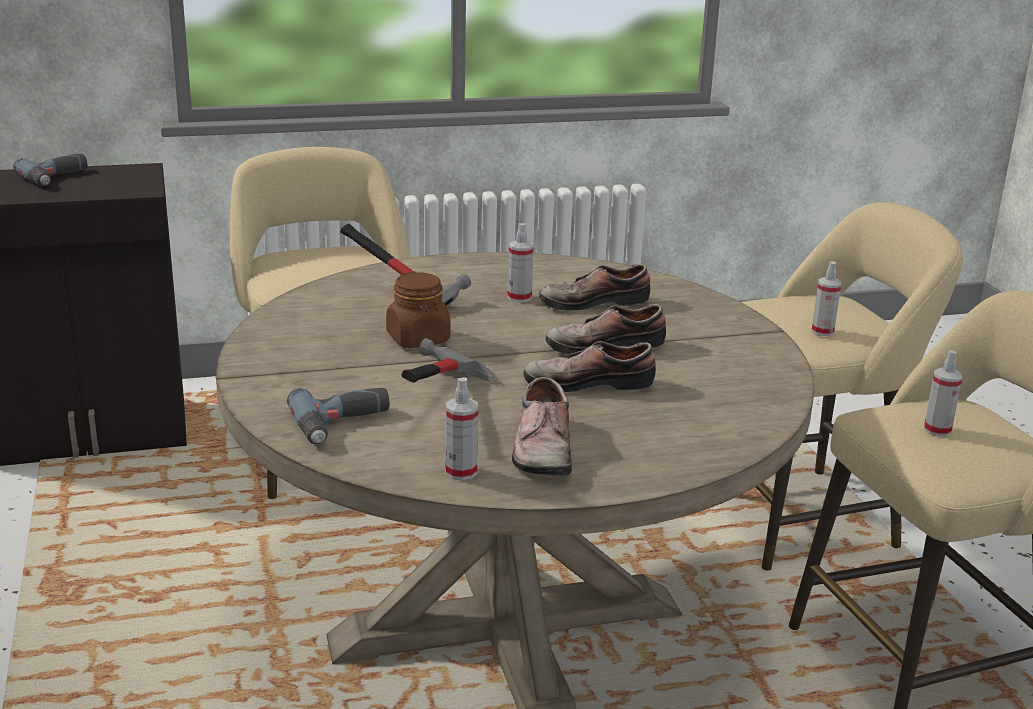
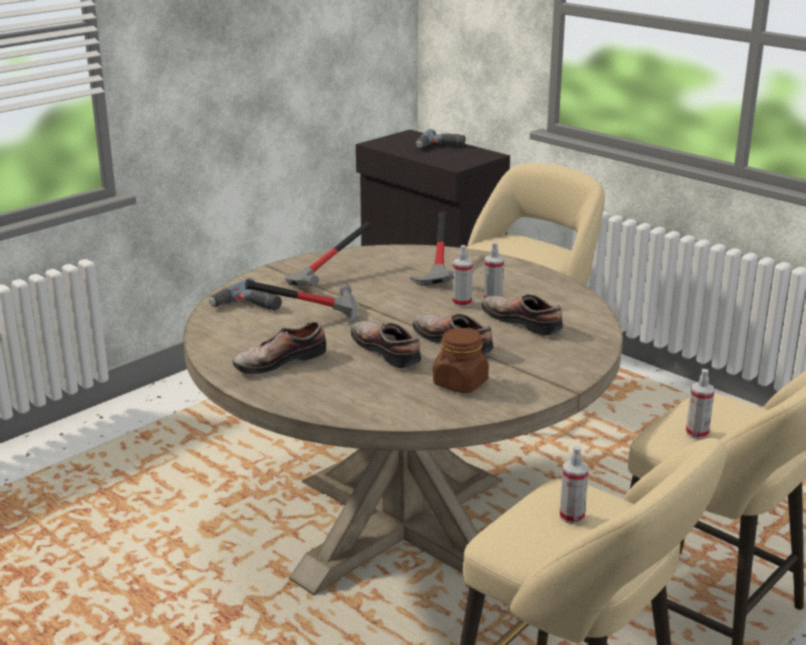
camera: 60 degrees right, 0 degrees up
brown jar [386,272,450,348] -> brown jar moved to [433,327,489,393]
spray bottle [445,377,478,480] -> spray bottle moved to [453,245,473,307]
none -> hammer [285,222,371,286]

